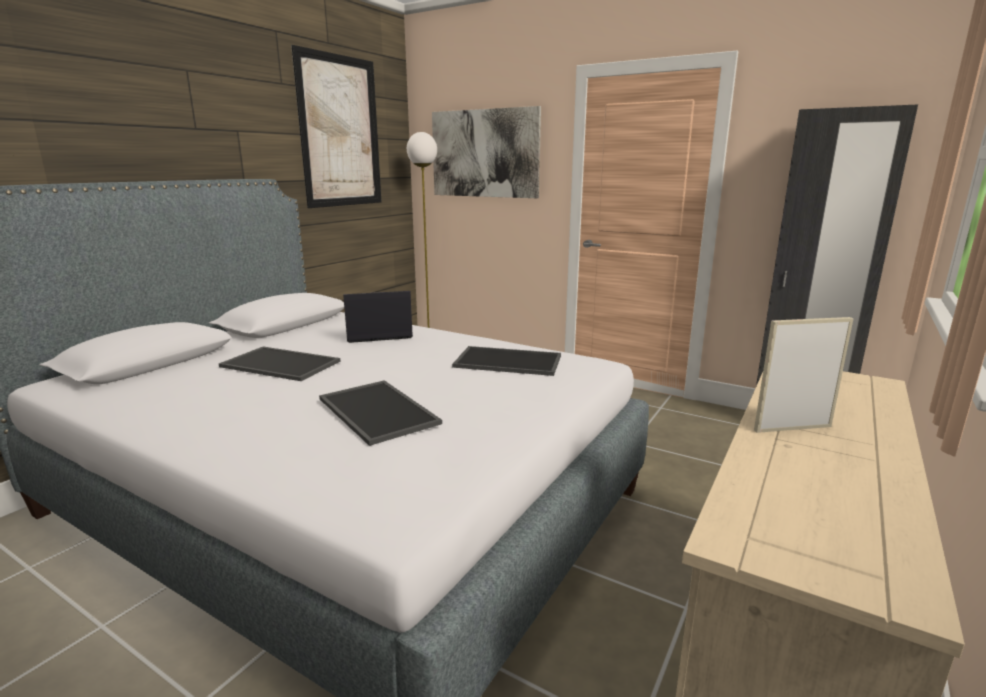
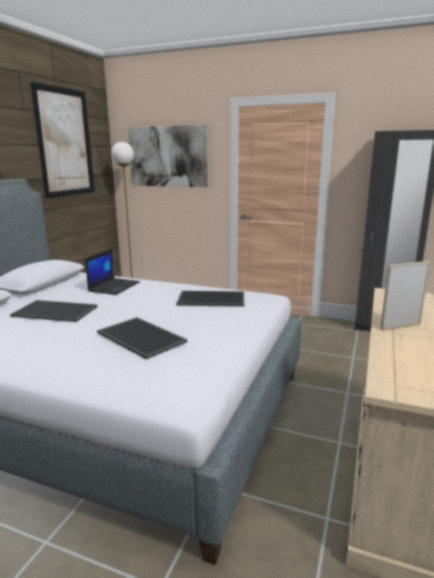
camera: 10 degrees left, 0 degrees up
laptop [343,291,413,343] -> laptop turned 135 degrees clockwise [85,249,140,295]

